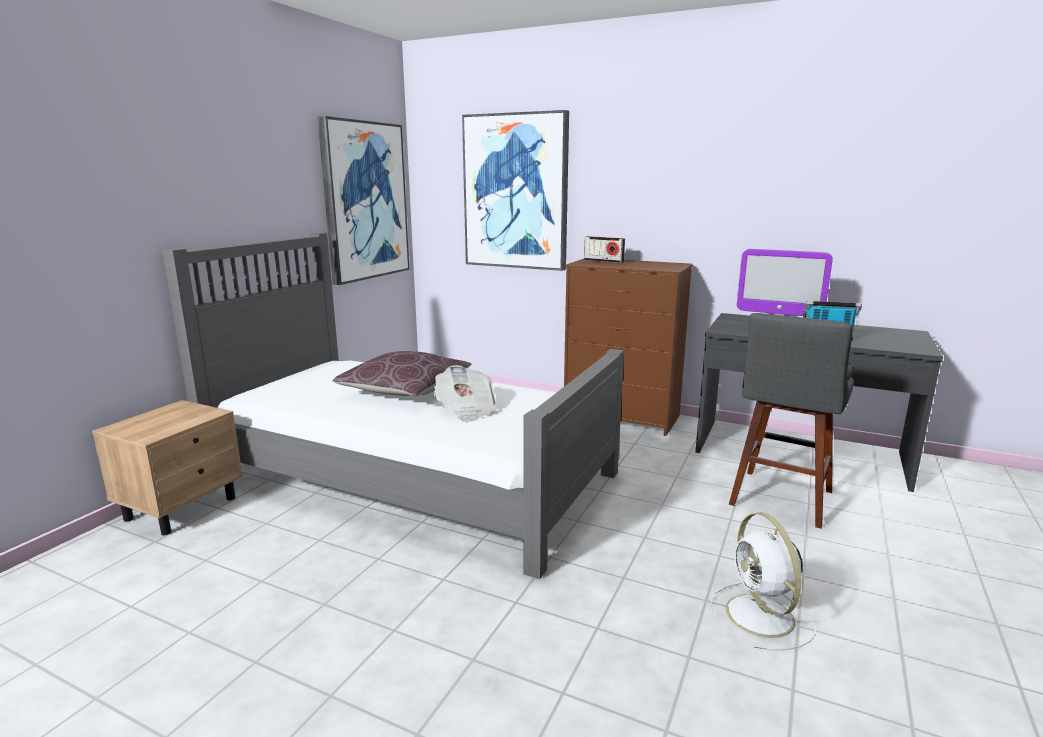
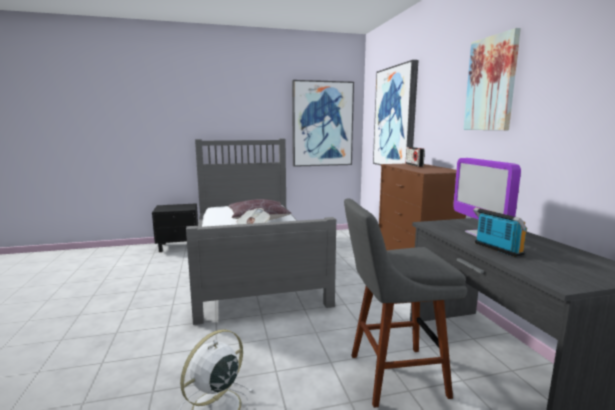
camera: 50 degrees right, 5 degrees down
beige nightstand [92,400,243,536] -> black nightstand [152,203,198,252]
none -> picture [463,28,521,130]

